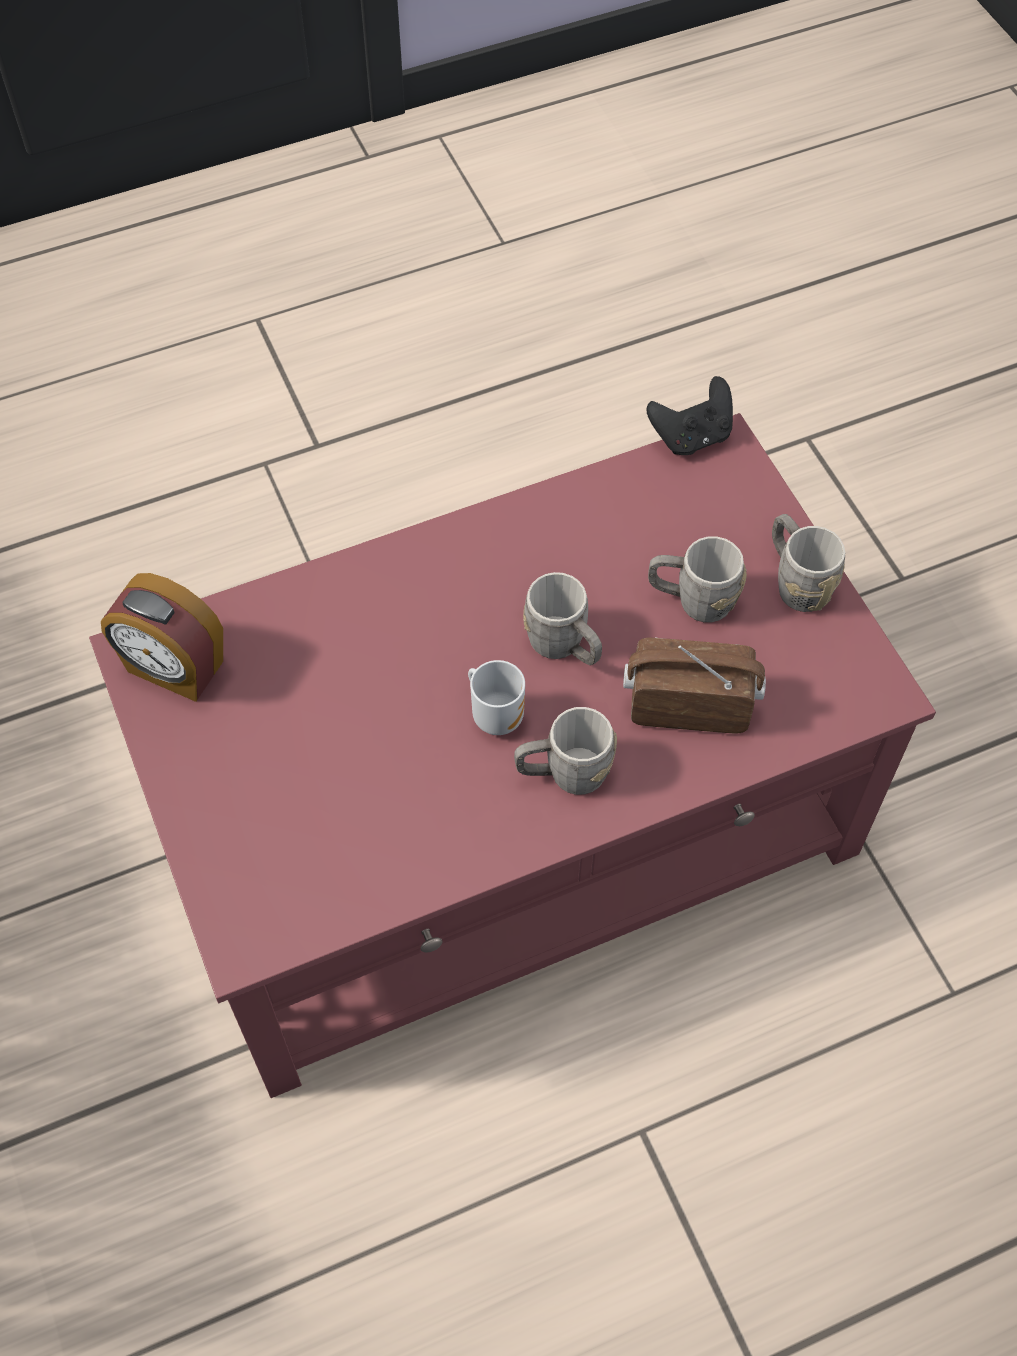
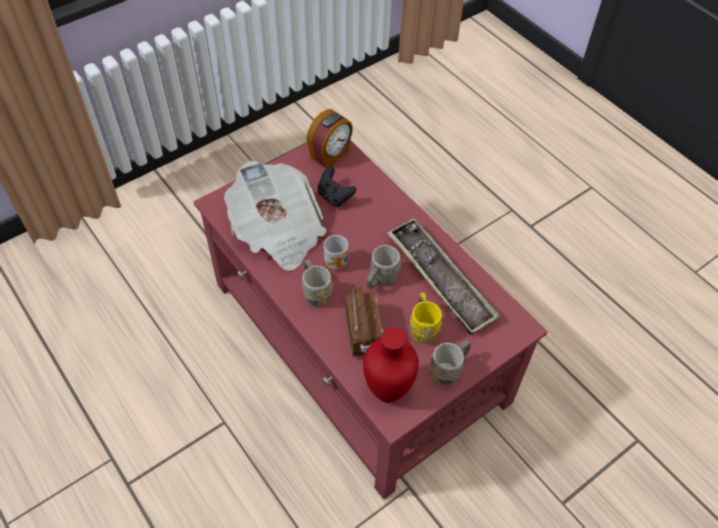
camera: 75 degrees right, 5 degrees down
alarm clock [101,573,223,702] -> alarm clock turned 150 degrees counterclockwise [306,109,353,168]
black game controller [646,376,733,455] -> black game controller moved to [318,167,356,207]
grey mug [648,536,747,622] -> yellow mug [410,293,442,344]
none -> newspaper [224,161,327,271]
none -> red vase [363,327,419,403]
none -> tray [387,218,500,335]

